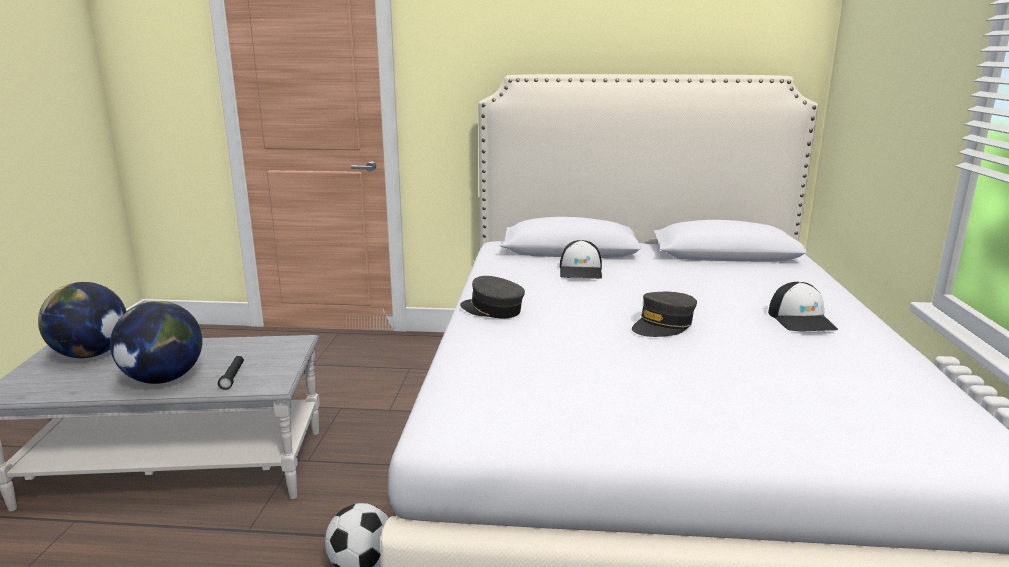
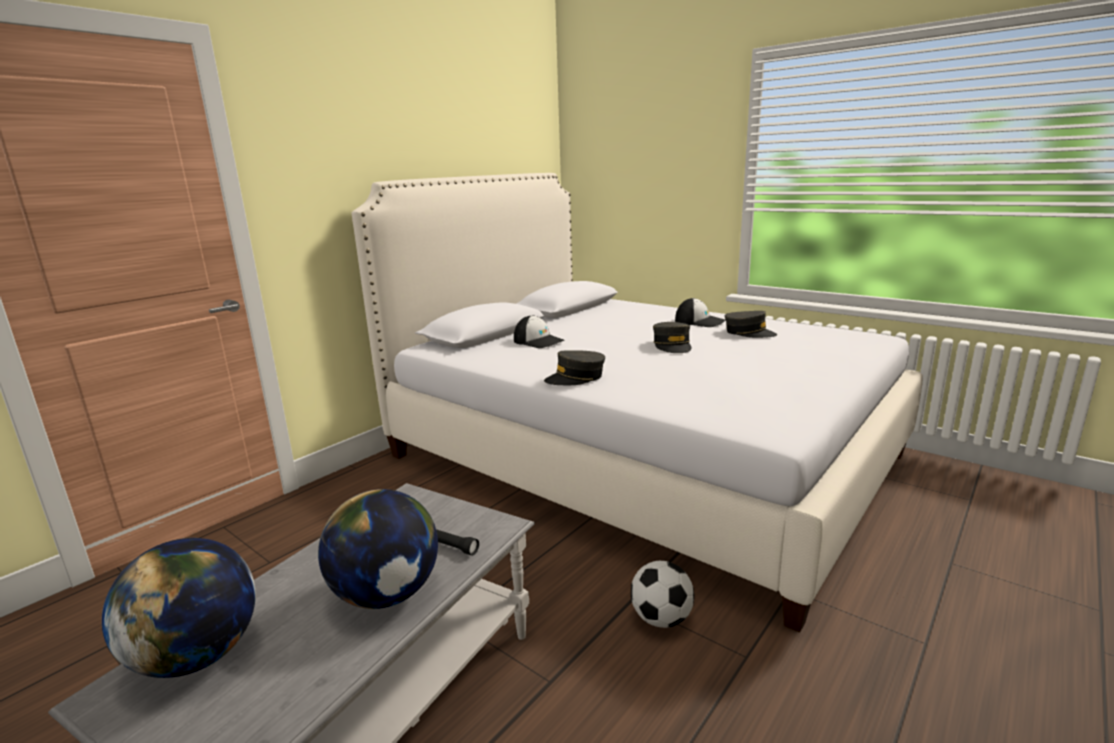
camera: 55 degrees left, 0 degrees up
none -> grey cap [725,311,777,338]

